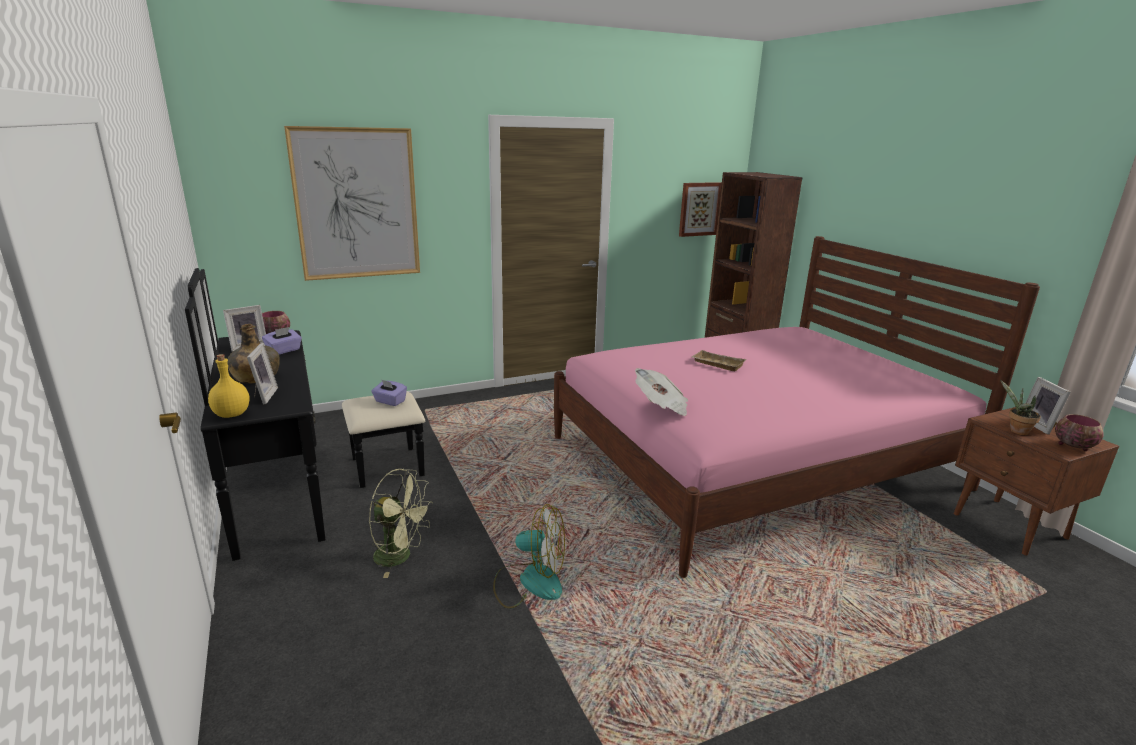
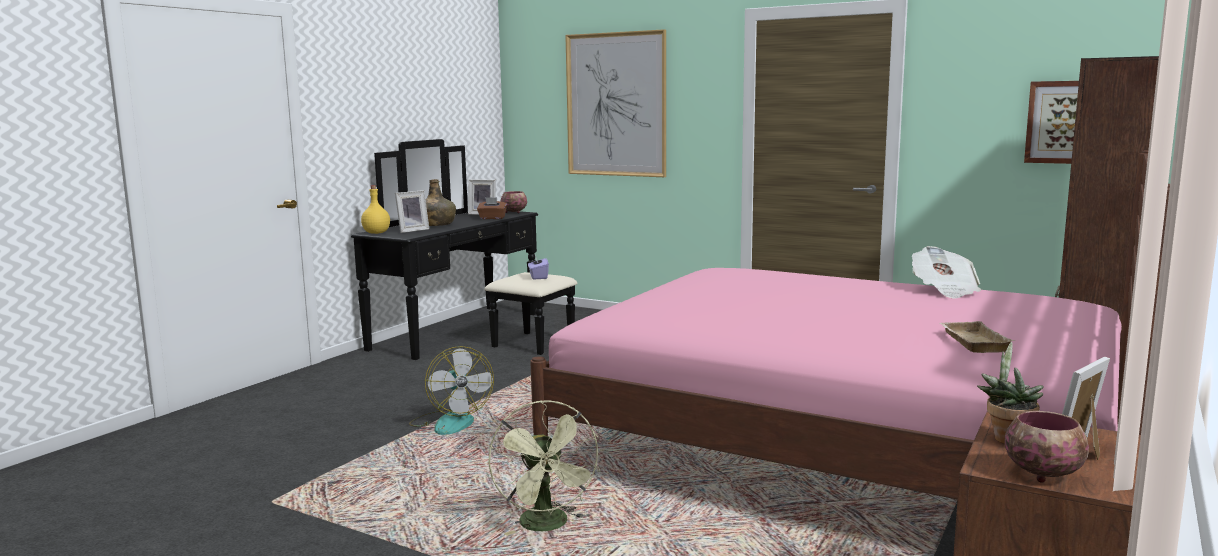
camera: 55 degrees right, 10 degrees down
purple tissue box [262,327,302,354] -> brown tissue box [477,197,507,219]
green fan [369,469,433,578] -> green fan moved to [488,400,600,536]
newspaper [635,368,688,416] -> newspaper moved to [912,246,981,298]
beige tray [692,350,746,371] -> beige tray moved to [939,321,1015,353]

